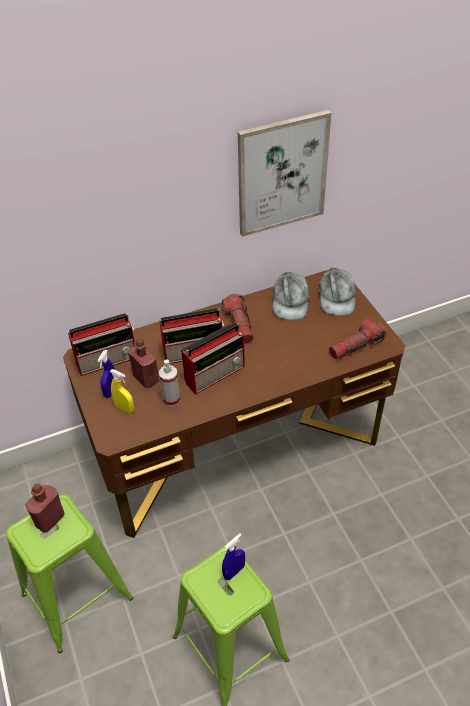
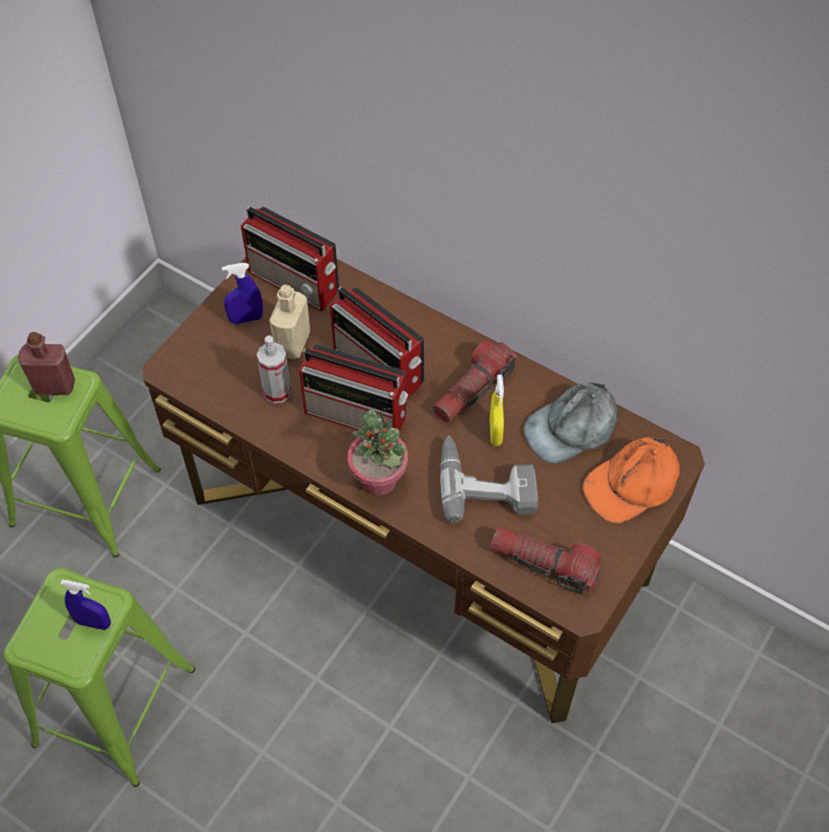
camera: 55 degrees right, 10 degrees up
yellow spray bottle [110,369,134,414] -> yellow spray bottle moved to [489,375,504,446]
red bottle [129,338,159,388] -> beige bottle [269,284,310,359]
picture [238,110,331,237] -> none
grey cap [318,268,356,316] -> orange cap [583,437,680,523]
none -> potted plant [348,410,408,495]
none -> power drill [440,436,538,523]

